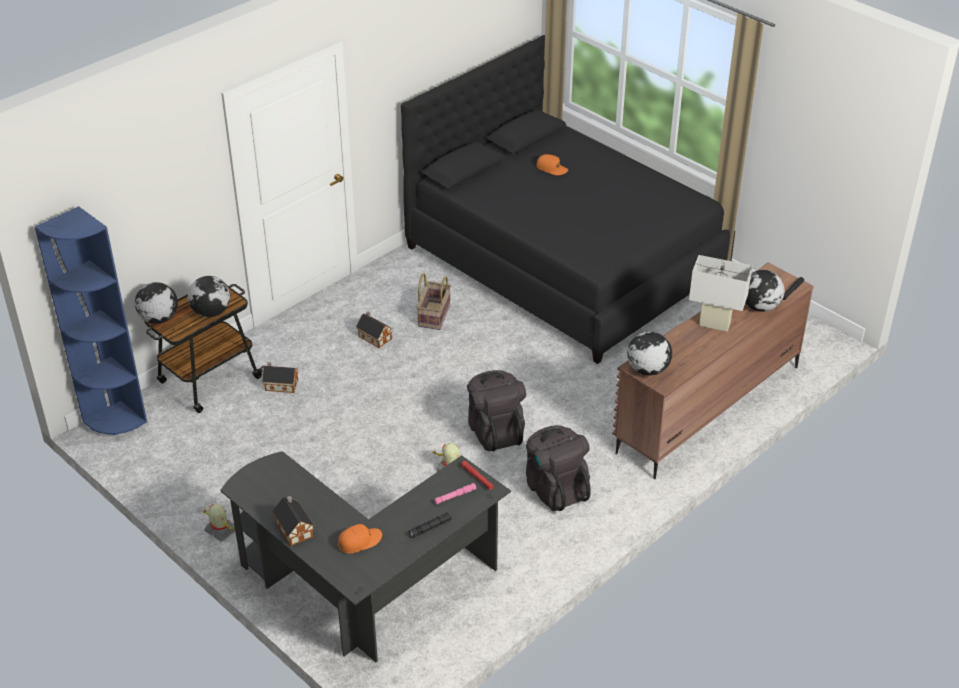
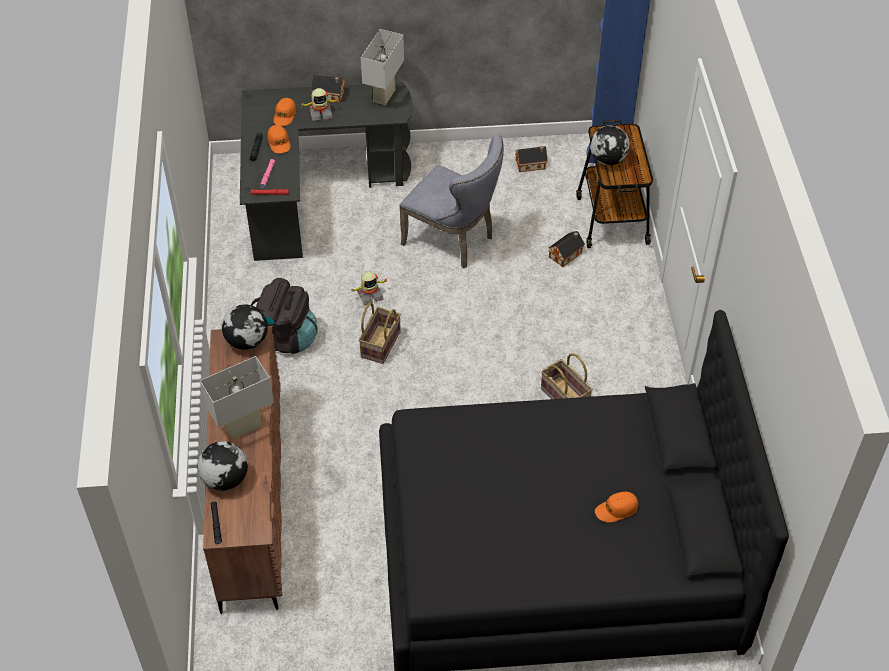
camera: 130 degrees right, 10 degrees up
globe [135,282,178,324] -> none
toy robot [202,504,235,542] -> toy robot moved to [301,88,338,121]
toy house [356,312,393,348] -> toy house moved to [515,146,548,172]
black backpack [467,370,526,451] -> basket [359,302,401,364]
none -> orange cap [268,125,290,154]
none -> white table lamp [361,29,404,105]
none -> grey chair [399,134,504,269]

